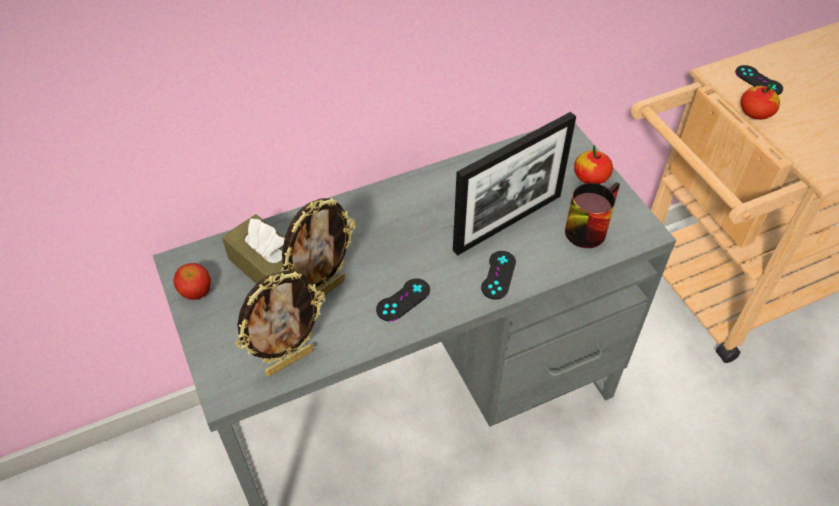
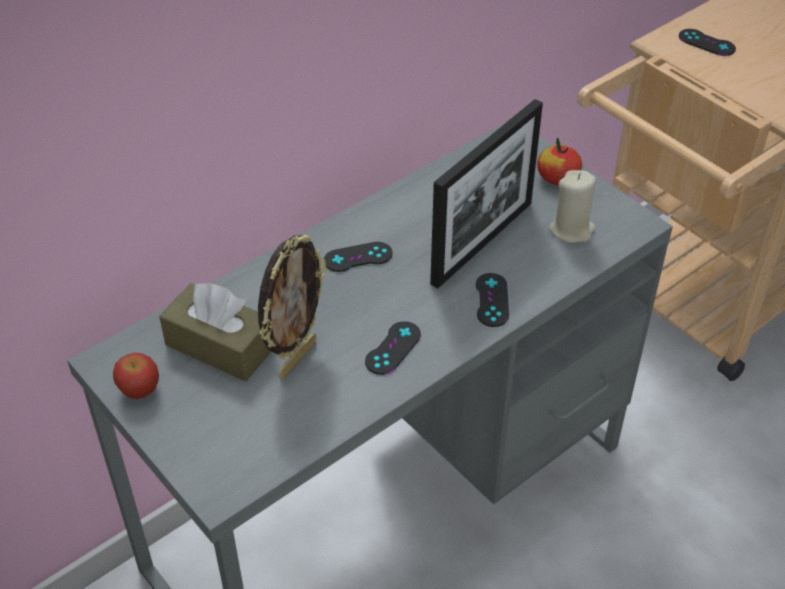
camera: 15 degrees left, 5 degrees down
picture frame [235,271,326,376] -> none
mug [565,182,620,248] -> beige candle [549,170,596,243]
apple [741,82,780,120] -> none
none -> black game controller [324,242,393,272]

